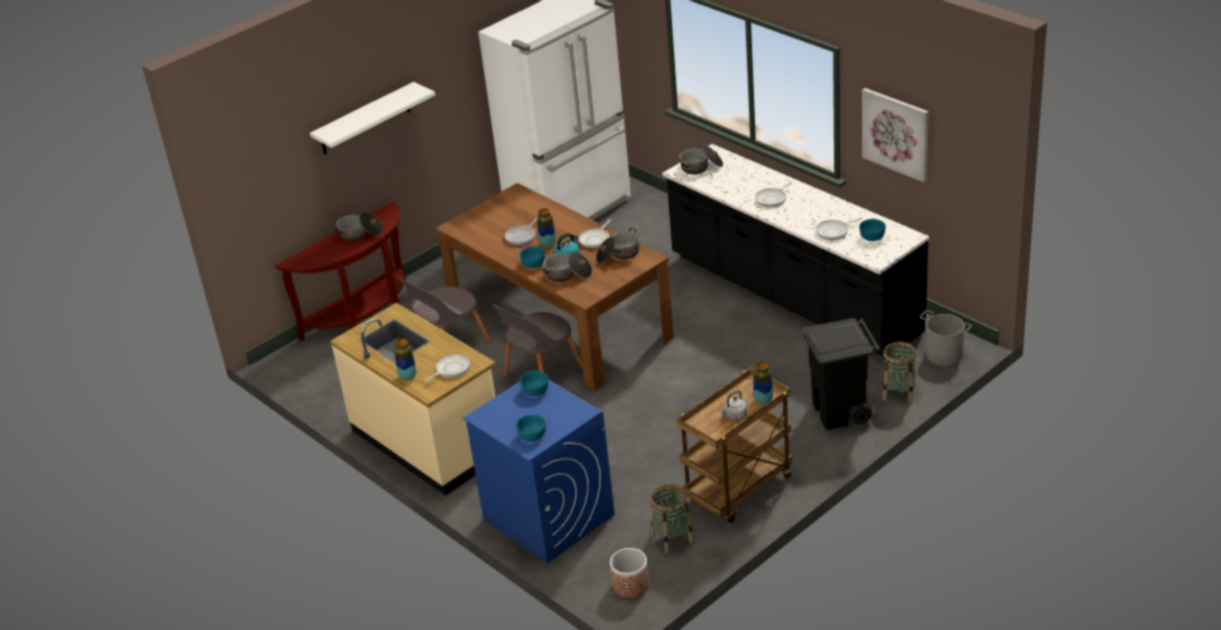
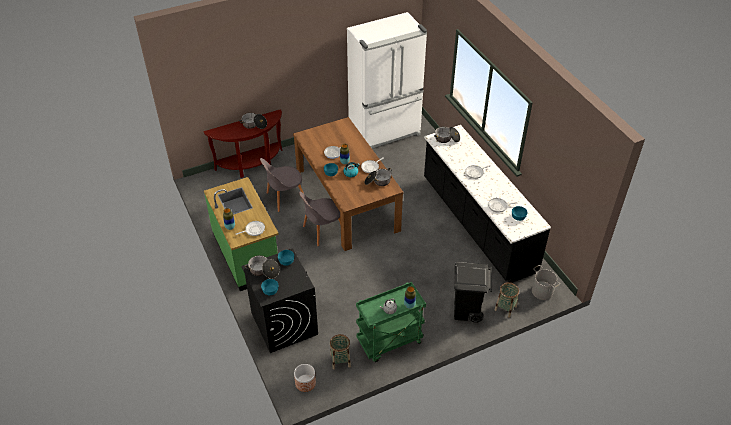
camera: 15 degrees right, 10 degrees up
white shelf [310,82,435,154] -> none
beige counter [330,303,496,496] -> green counter [204,177,279,291]
blue washing machine [463,379,615,564] -> black washing machine [241,248,318,353]
cooking pot [540,252,592,282] -> cooking pot moved to [244,255,280,279]
brown cart [677,367,792,523] -> green cart [356,282,426,362]
picture [862,88,929,182] -> none

